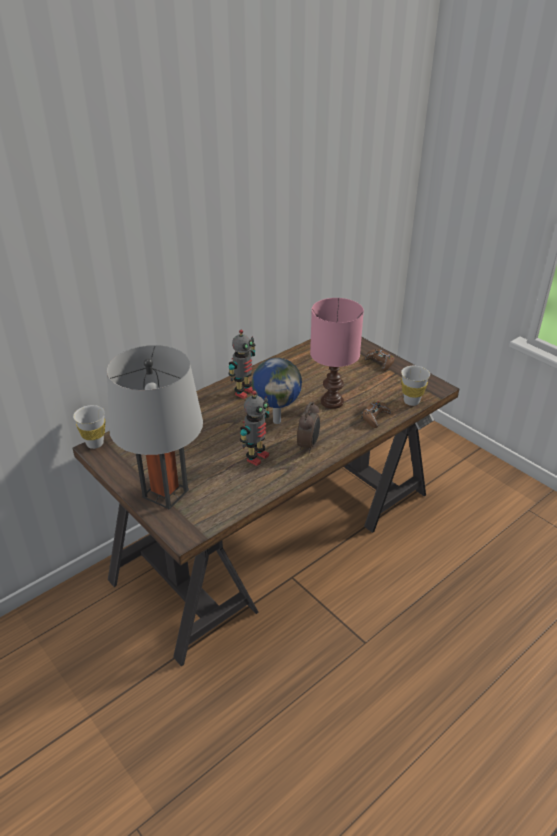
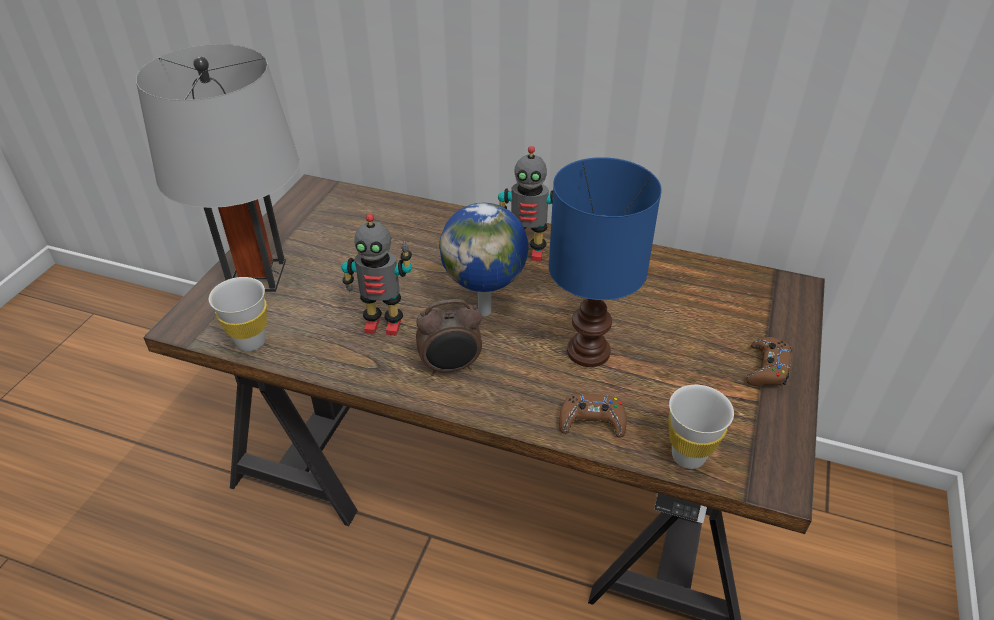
camera: 60 degrees right, 5 degrees up
white cup [73,405,105,449] -> white cup moved to [209,277,267,352]
pink table lamp [310,298,364,409] -> blue table lamp [549,157,662,367]

